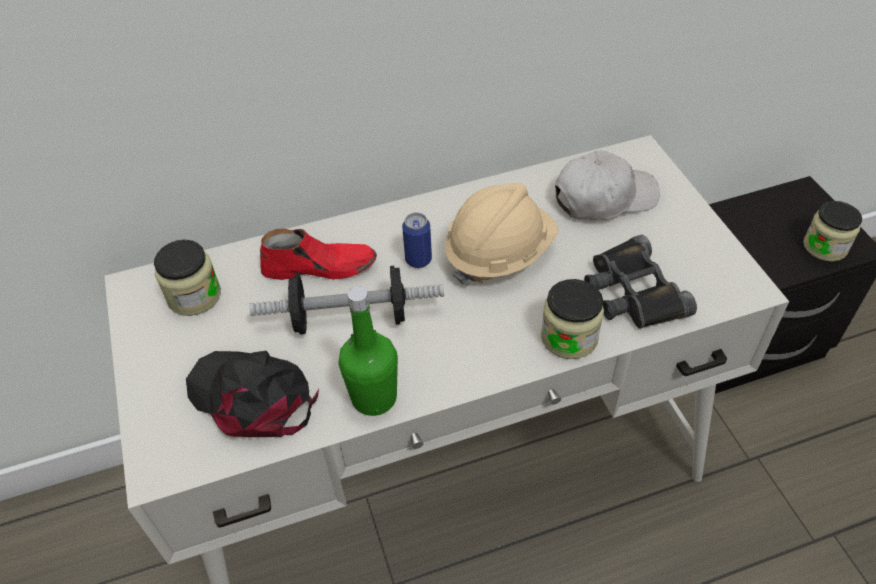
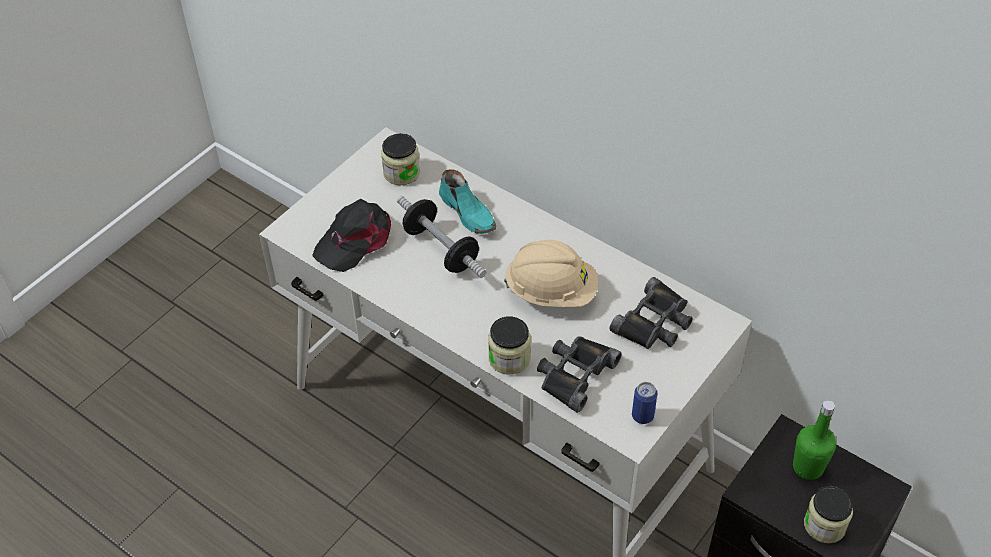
camera: 55 degrees right, 0 degrees up
black cap [186,351,319,437] -> black cap turned 135 degrees counterclockwise [312,199,391,272]
red shoe [260,229,377,280] -> turquoise shoe [439,169,496,234]
green bottle [339,286,398,416] -> green bottle moved to [793,400,836,480]
can [402,212,432,268] -> can moved to [632,382,657,424]
white cap [555,150,660,220] -> black binoculars [610,277,693,349]

